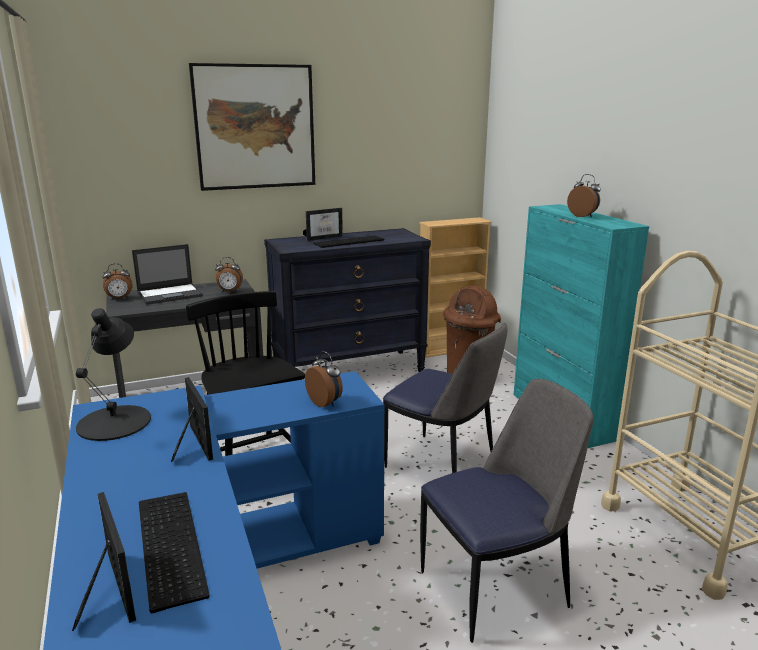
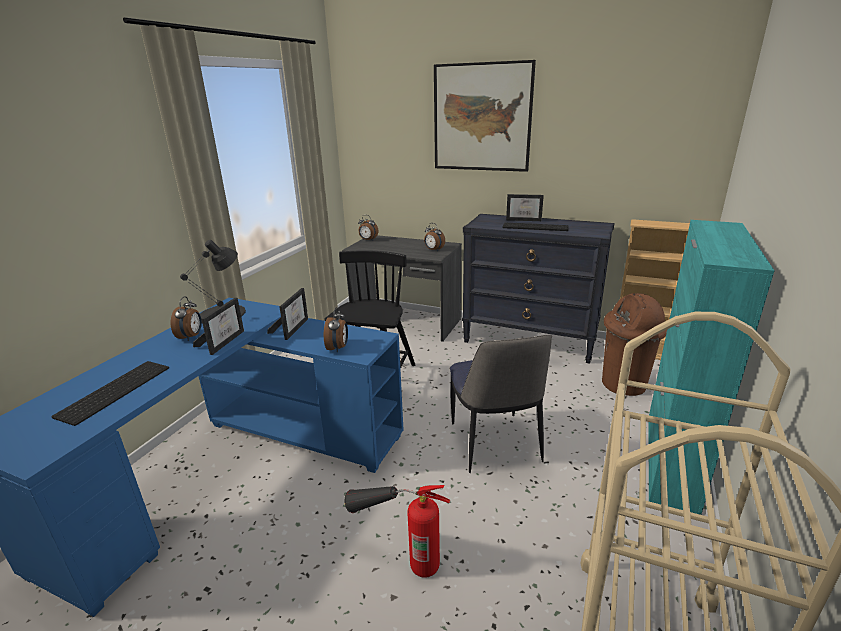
camera: 45 degrees right, 5 degrees up
picture frame [72,492,136,631] -> picture frame moved to [267,288,308,340]
laptop [132,244,203,305] -> none
chair [420,379,594,643] -> fire extinguisher [344,485,450,578]
alarm clock [567,174,601,217] -> alarm clock moved to [171,296,202,341]

